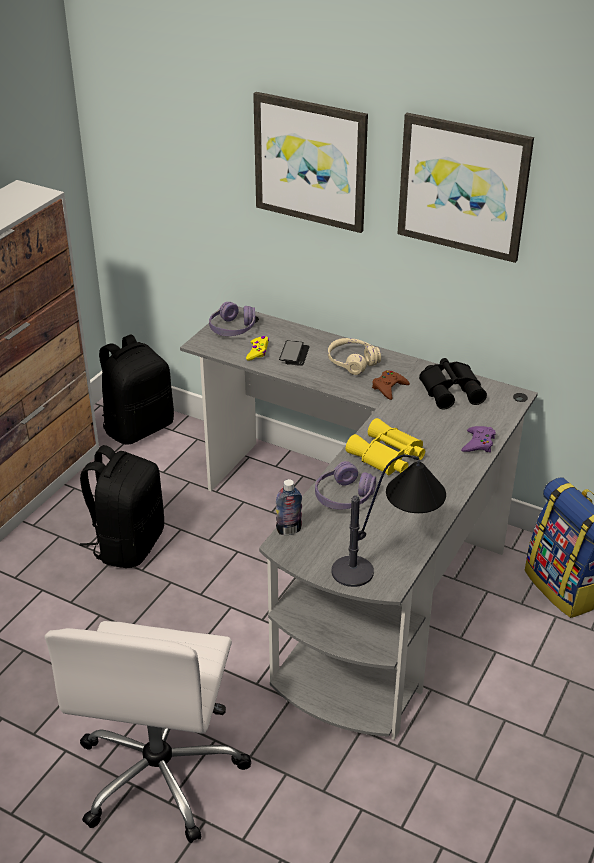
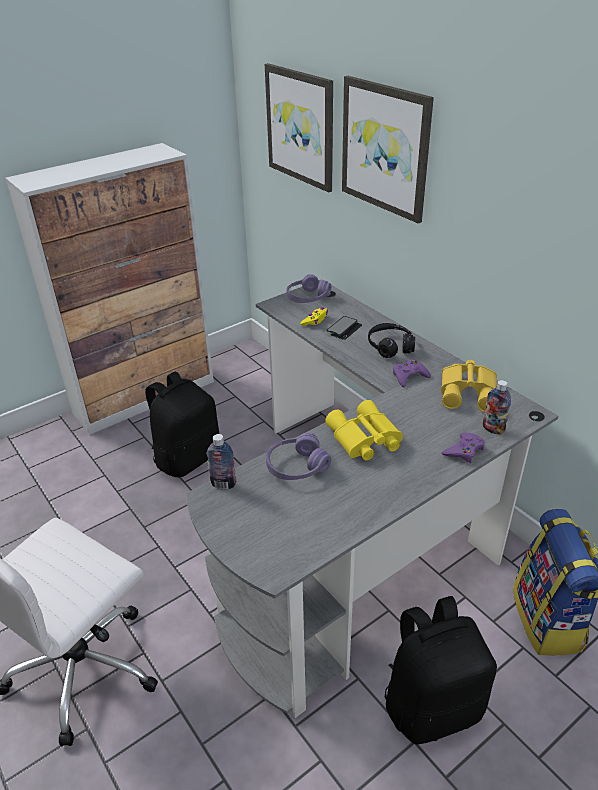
camera: 25 degrees right, 0 degrees up
black backpack [99,334,174,445] -> black backpack moved to [384,596,497,745]
beige headphones [328,338,381,375] -> black headphones [368,323,415,358]
table lamp [331,454,446,587] -> none
brown game controller [372,370,410,400] -> purple game controller [393,360,431,388]
picture [397,113,534,263] -> picture moved to [265,63,333,192]
black binoculars [419,358,487,410] -> yellow binoculars [441,360,497,412]
none -> bottle [483,380,511,435]

